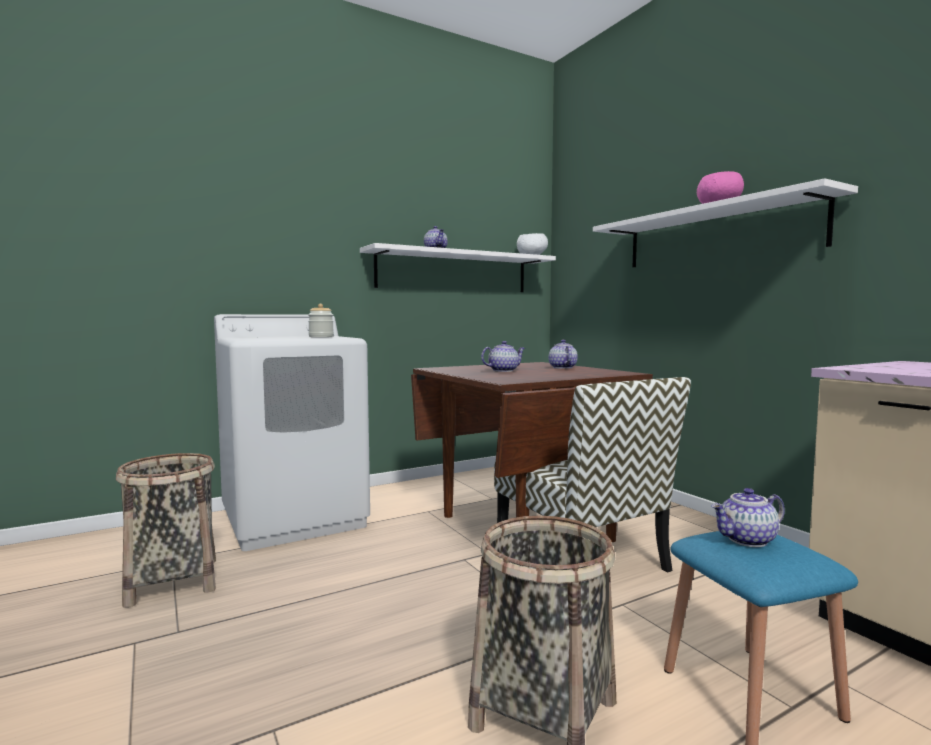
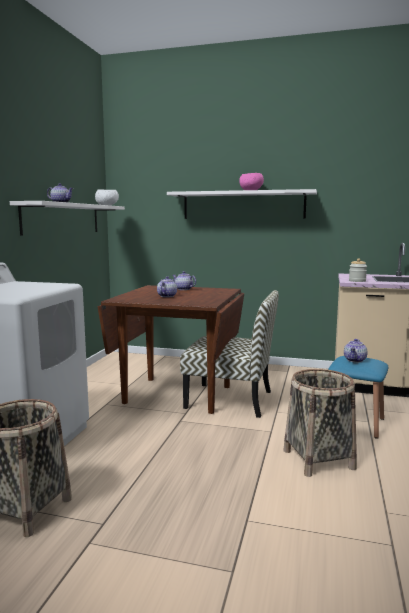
camera: 45 degrees left, 5 degrees up
jar [308,304,334,337] -> jar moved to [349,258,367,282]

